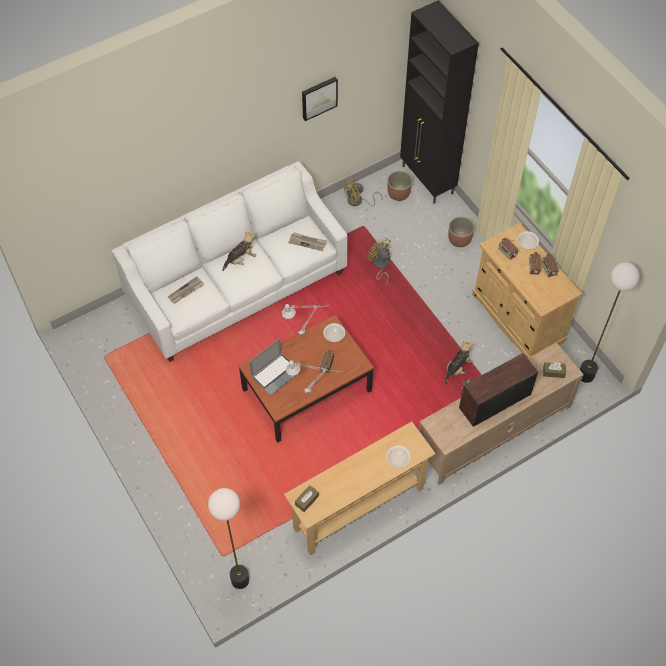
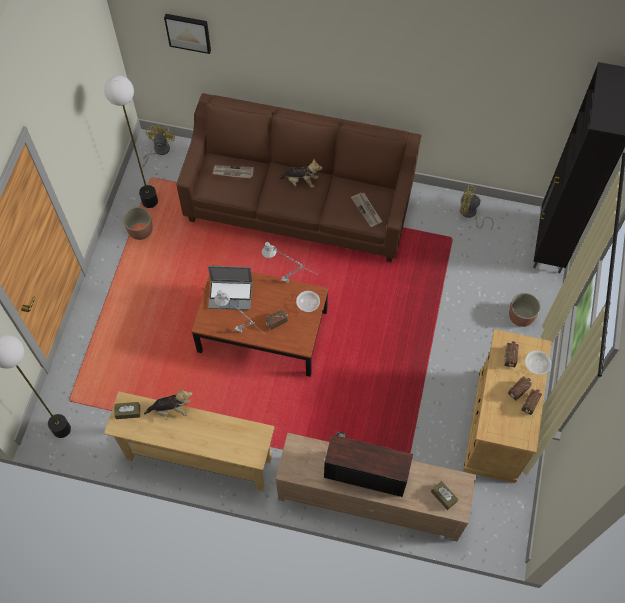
camera: 45 degrees right, 5 degrees up
white sofa [111,161,347,362] -> brown sofa [177,93,421,262]
picture [302,77,338,121] -> picture moved to [164,14,211,54]
yellow fan [368,237,391,286] -> yellow fan moved to [142,124,175,168]
bowl [386,446,411,468] -> none
planter [387,171,412,201] -> planter moved to [123,207,153,240]
plush toy [445,341,472,384] -> plush toy moved to [144,388,192,420]
floor lamp [580,262,640,383] -> floor lamp moved to [104,75,158,208]

